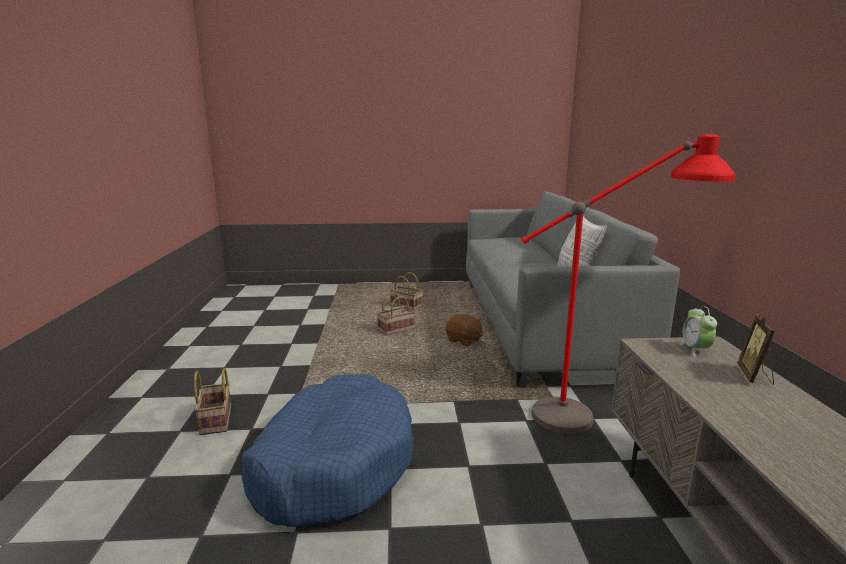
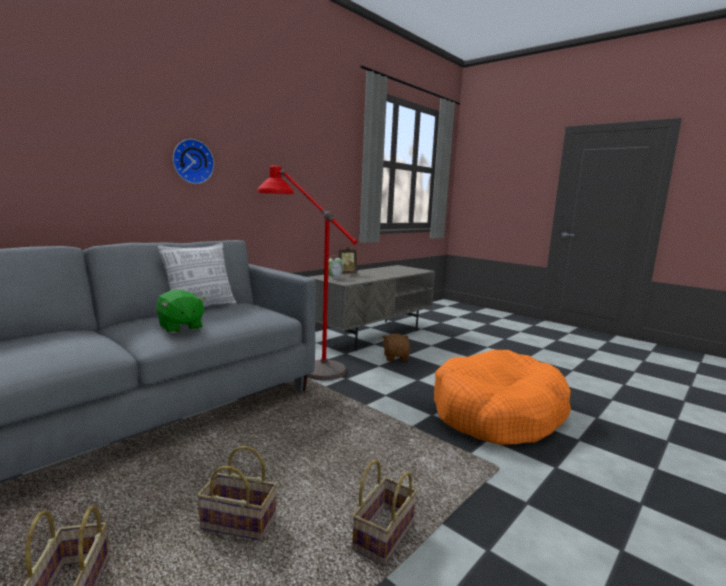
camera: 135 degrees left, 5 degrees down
basket [194,368,231,435] -> basket moved to [352,459,417,565]
blue dog bed [241,374,414,527] -> orange dog bed [434,350,571,445]
brown plush toy [446,314,483,346] -> brown plush toy moved to [382,333,410,361]
none -> green plush toy [156,290,206,333]
none -> wall clock [173,139,214,184]

